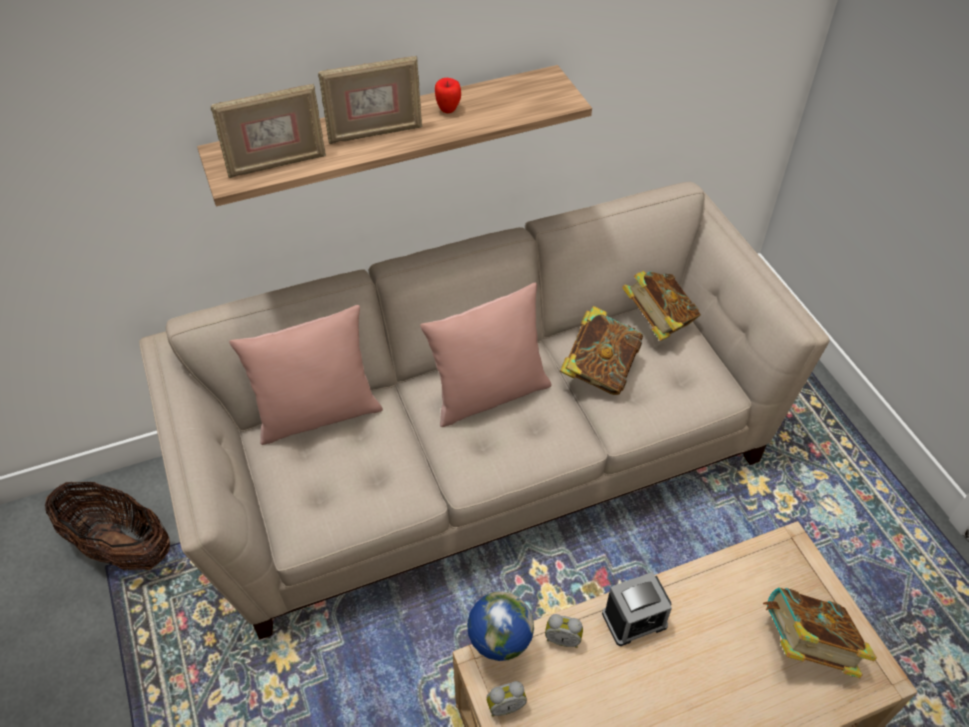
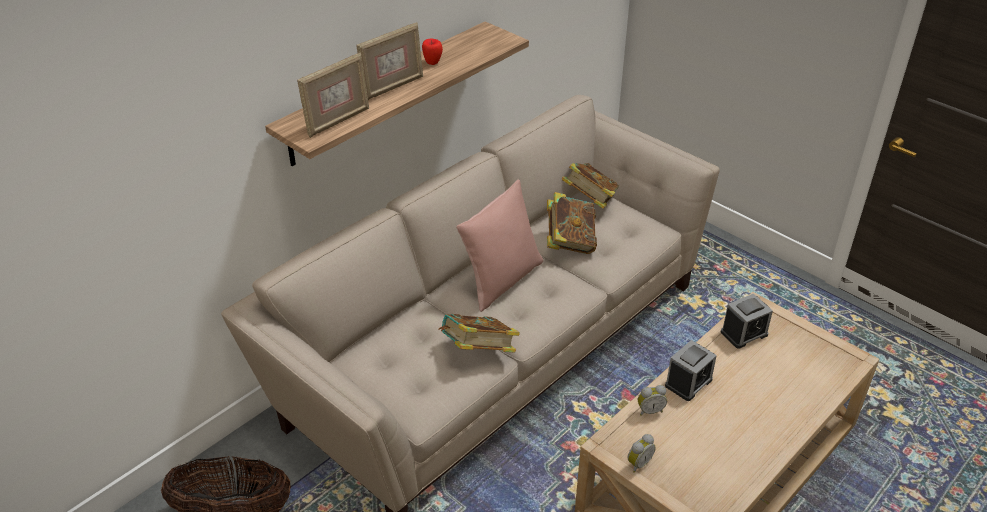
camera: 25 degrees left, 10 degrees down
pink pillow [229,305,383,445] -> none
globe [467,591,534,661] -> none
book [763,588,877,678] -> book moved to [438,314,520,352]
none -> alarm clock [721,293,773,349]

